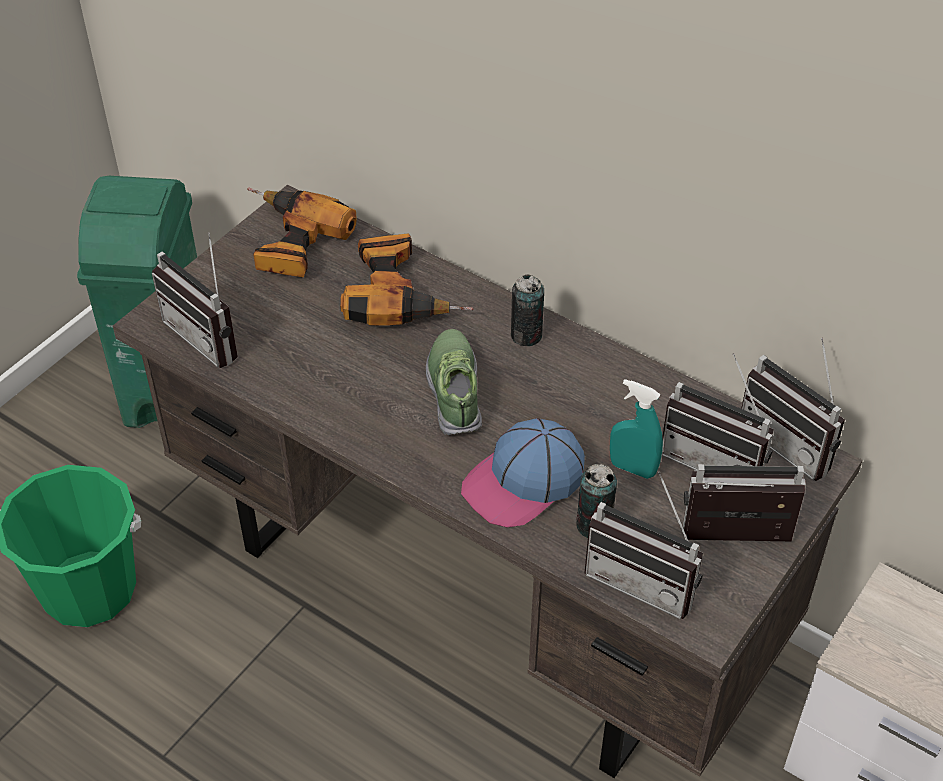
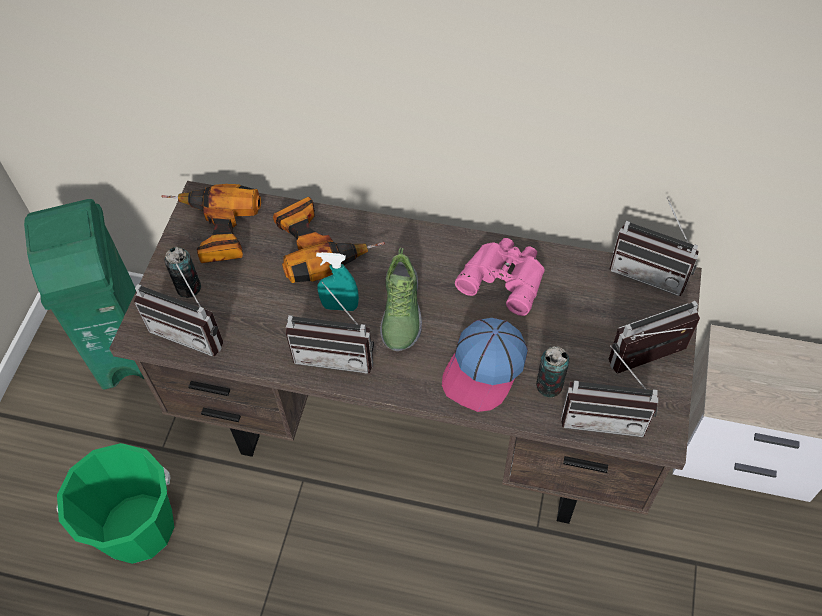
camera: 20 degrees left, 10 degrees up
shoe [426,329,482,435] -> shoe turned 150 degrees counterclockwise [380,247,422,351]
can [511,274,544,346] -> can moved to [165,246,201,298]
turquoise spray bottle [610,379,663,479] -> turquoise spray bottle moved to [316,252,359,311]
radio [662,353,774,470] -> radio moved to [286,282,374,374]
none -> pink binoculars [455,238,545,316]

